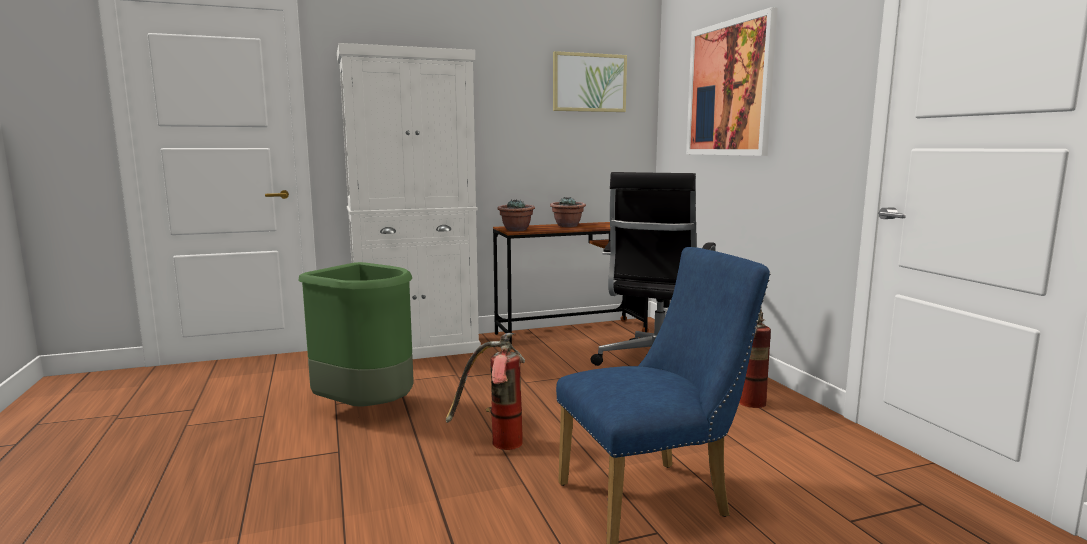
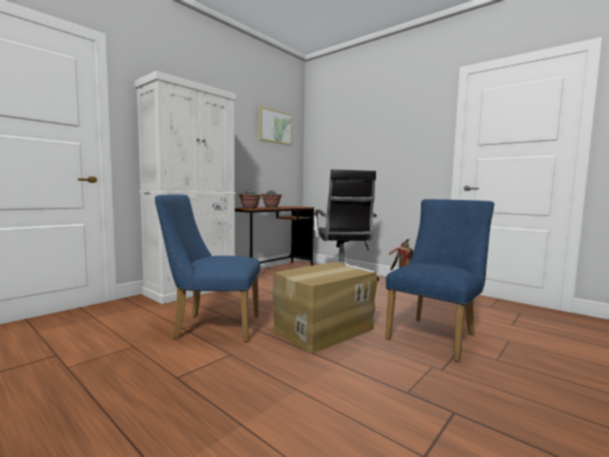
camera: 30 degrees left, 5 degrees down
green trash can [298,262,414,406] -> blue chair [154,194,260,342]
fire extinguisher [446,333,525,450] -> cardboard box [272,262,377,353]
picture [686,7,778,156] -> none

